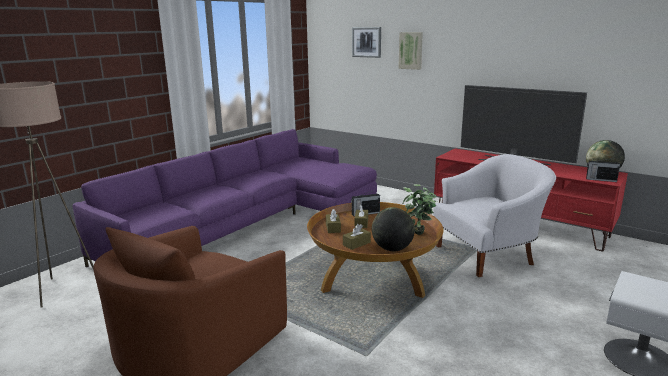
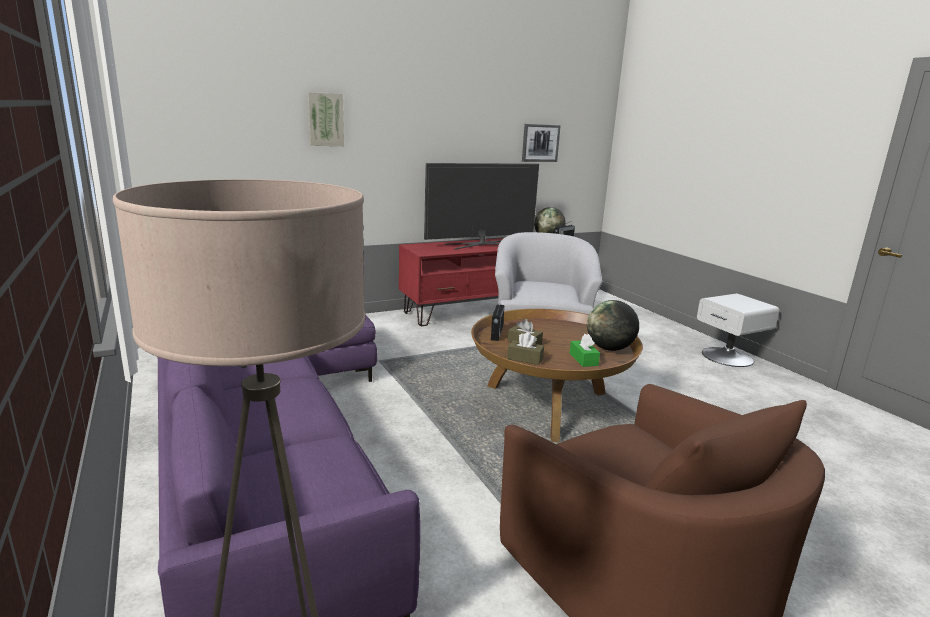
camera: 65 degrees left, 0 degrees up
brown tissue box [343,224,371,250] -> green tissue box [570,334,600,367]
picture [352,27,381,58] -> picture moved to [522,124,561,162]
potted plant [403,184,436,235] -> none

